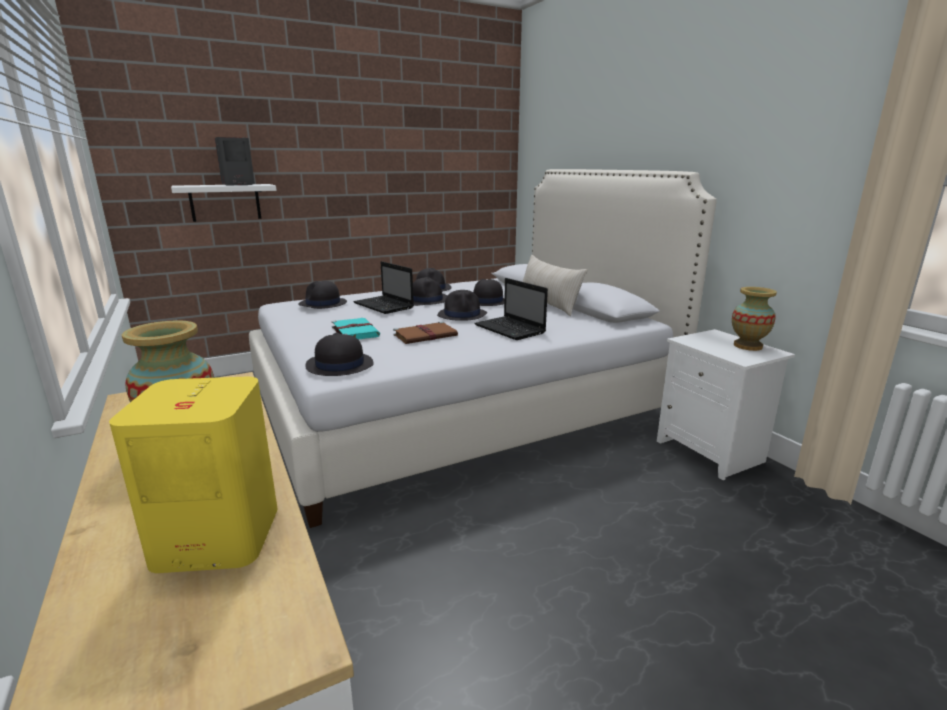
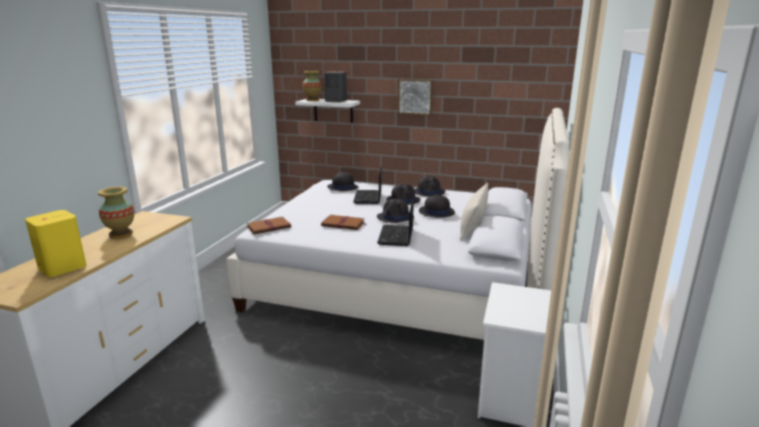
camera: 45 degrees right, 0 degrees up
black hat [305,333,374,376] -> brown book [247,216,291,234]
turquoise book [332,318,380,340] -> none
vase [732,287,777,351] -> vase moved to [303,71,322,101]
none -> picture [398,79,433,115]

